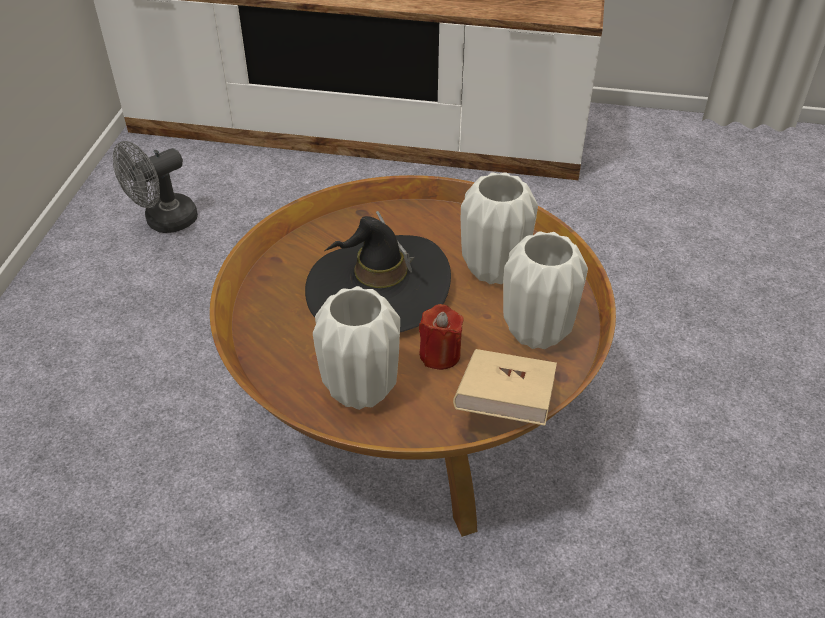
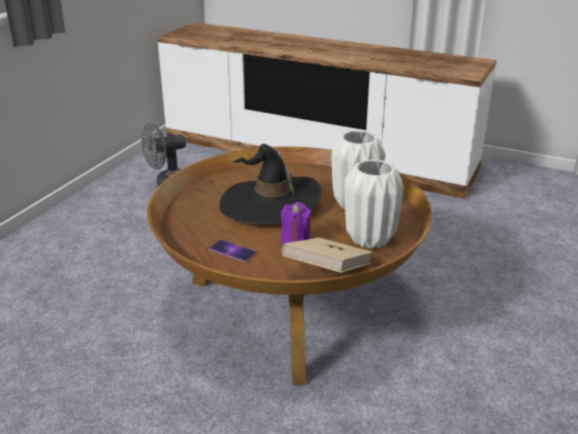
camera: 15 degrees right, 15 degrees down
white vase [313,286,400,410] -> phone [209,240,256,262]
red candle [419,304,464,370] -> purple candle [281,202,311,246]

